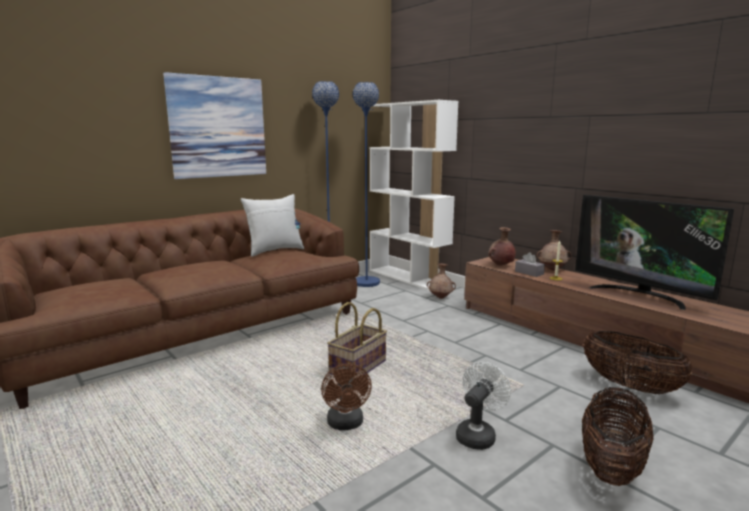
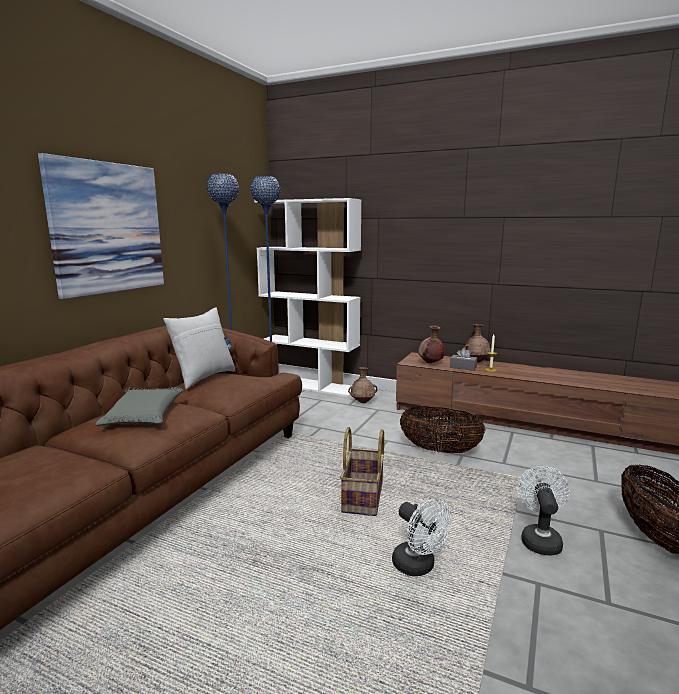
camera: 25 degrees left, 0 degrees up
brown fan [321,364,372,430] -> white fan [392,499,452,576]
television [575,195,734,310] -> none
basket [583,331,693,394] -> basket moved to [400,406,486,453]
none -> grey pillow [96,387,183,426]

